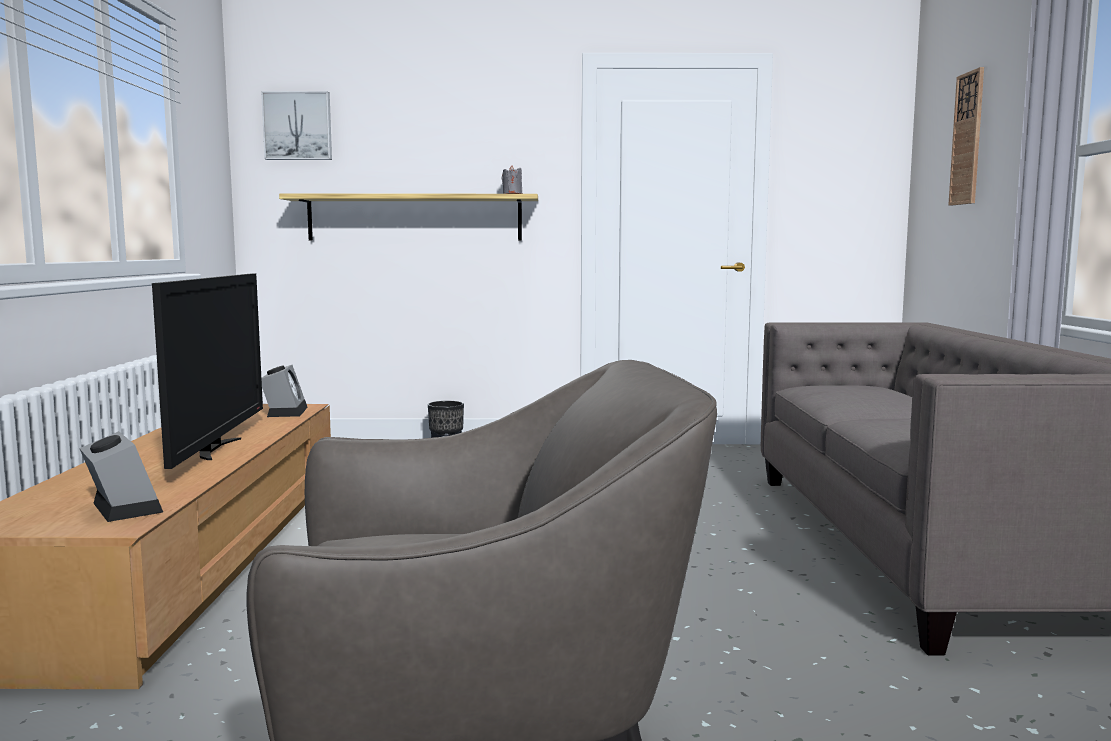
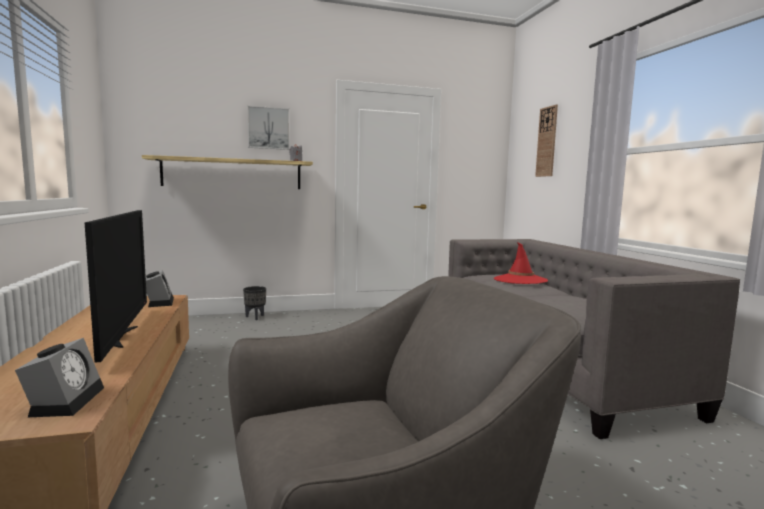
camera: 15 degrees left, 0 degrees up
alarm clock [79,431,163,522] -> alarm clock turned 45 degrees clockwise [15,338,104,417]
picture [261,91,332,160] -> picture moved to [248,106,290,150]
none -> red hat [494,242,548,284]

